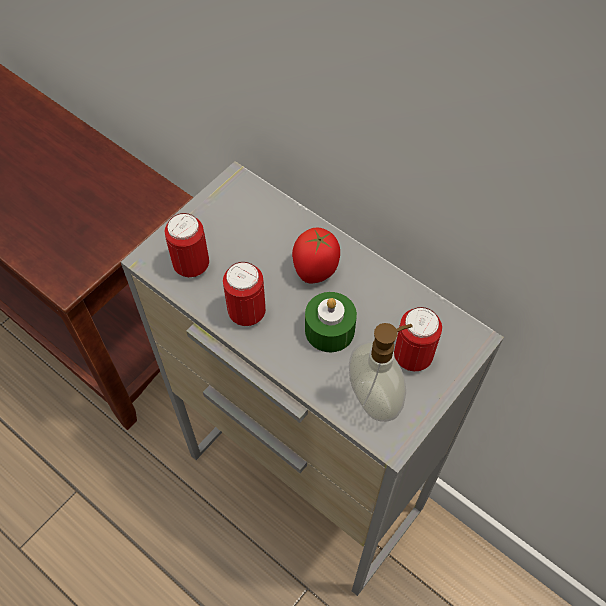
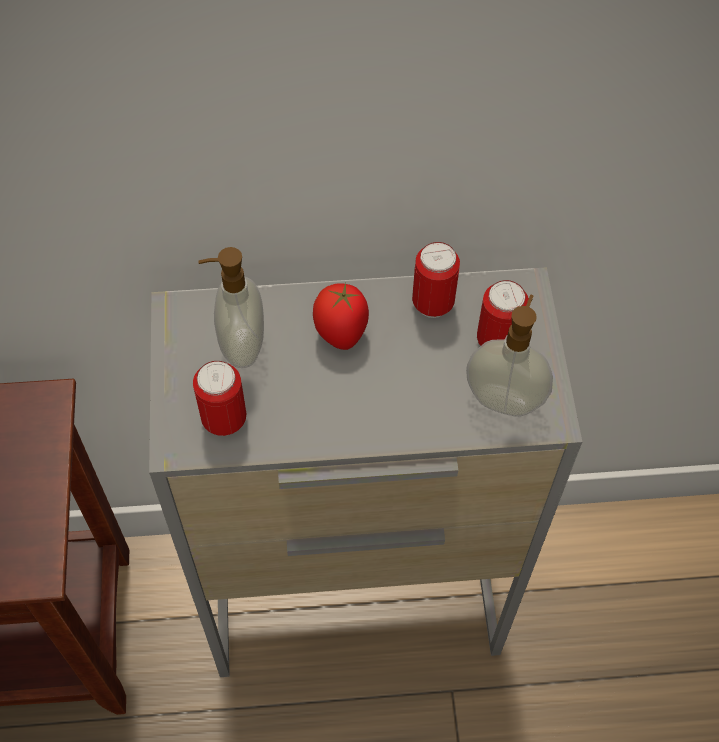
camera: 45 degrees left, 0 degrees up
can [223,262,266,326] -> can moved to [412,242,460,318]
green candle [305,292,357,352] -> none
none -> soap dispenser [199,247,264,368]

